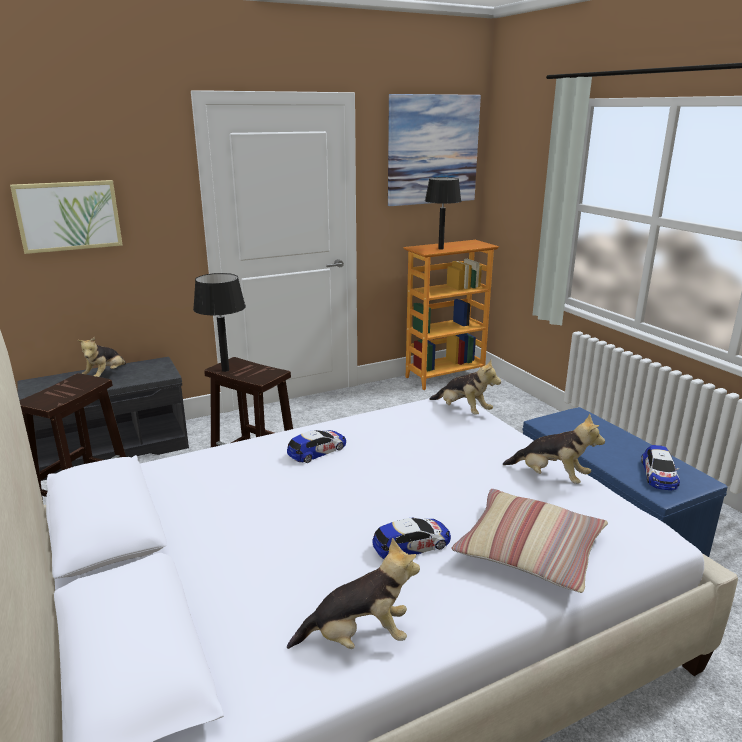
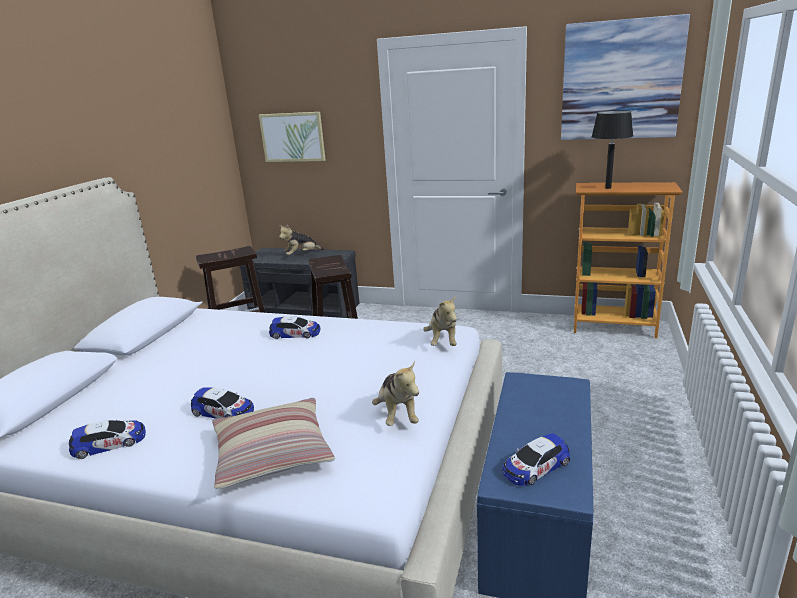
camera: 45 degrees right, 0 degrees up
black table lamp [193,273,246,372] -> none
plush toy [287,538,420,649] -> toy car [69,420,146,459]

